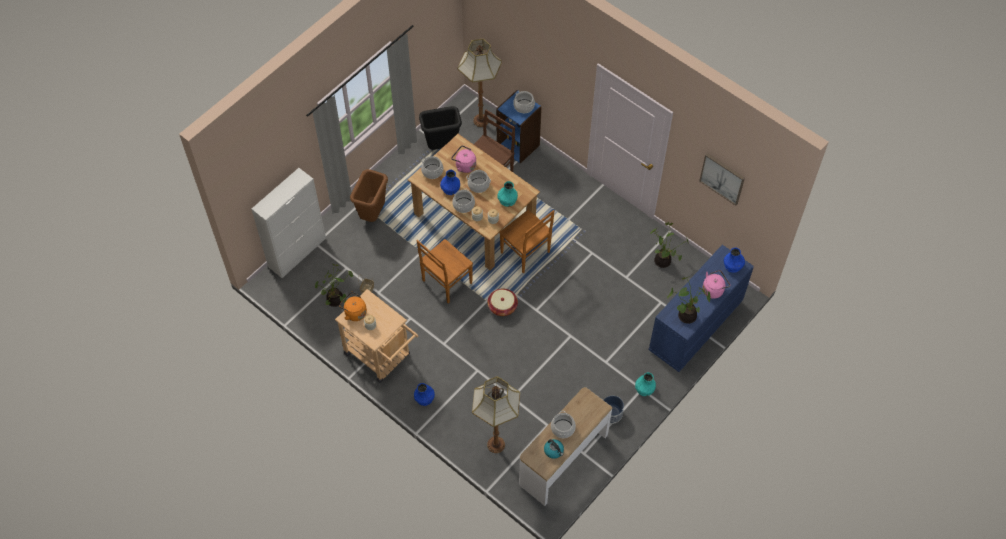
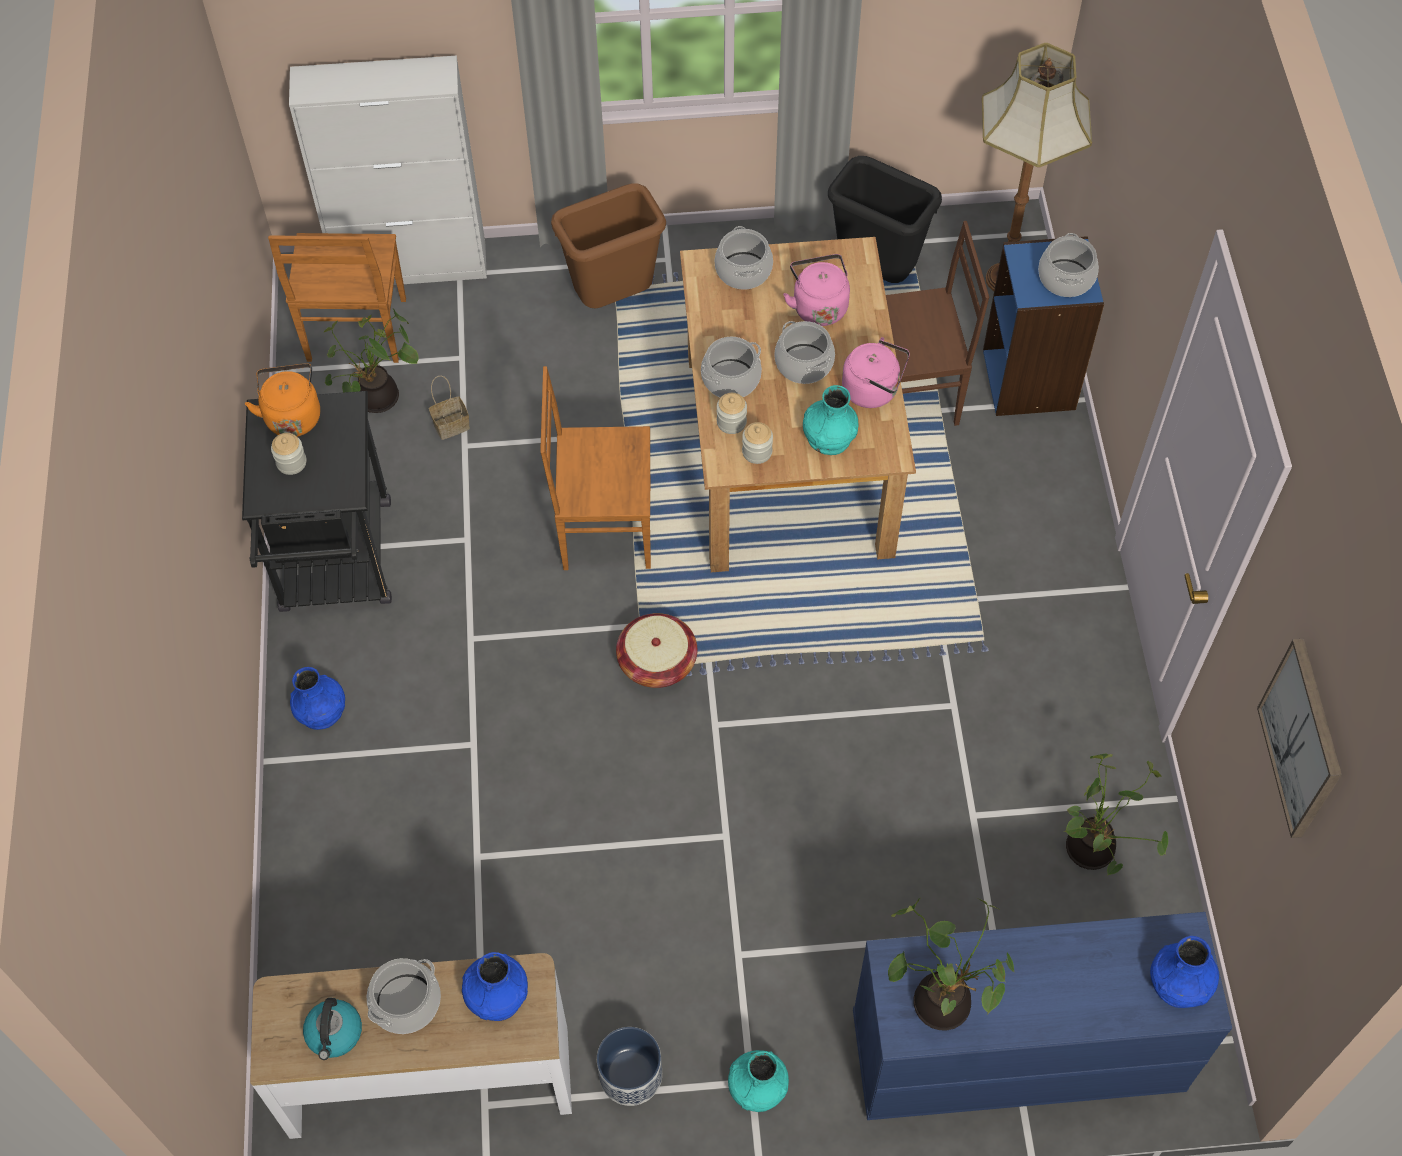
camera: 45 degrees right, 0 degrees up
beige cart [335,289,418,383] -> black cart [242,391,392,612]
blue vase [440,170,460,195] -> blue vase moved to [462,952,528,1021]
floor lamp [472,376,520,453] -> none
brown chair [499,210,554,273] -> brown chair moved to [268,233,406,363]
pink kettle [702,270,730,299] -> pink kettle moved to [842,337,910,408]

